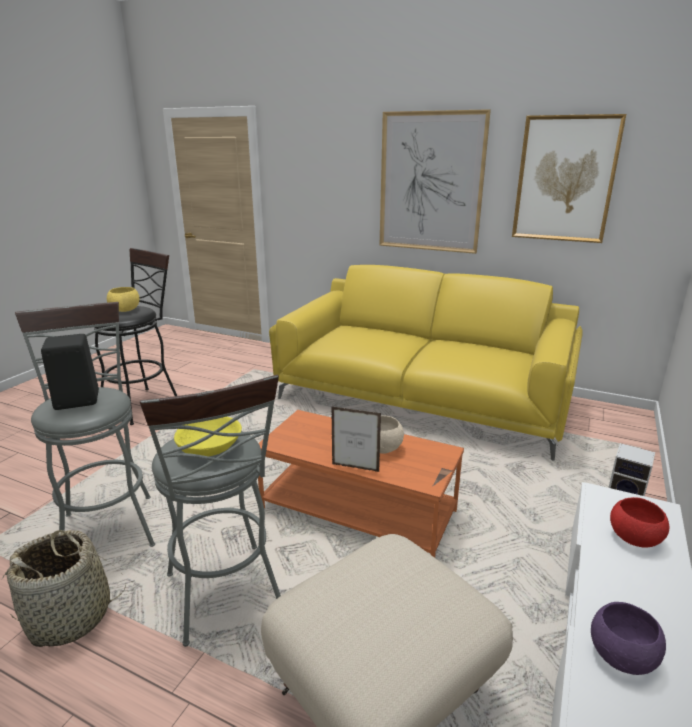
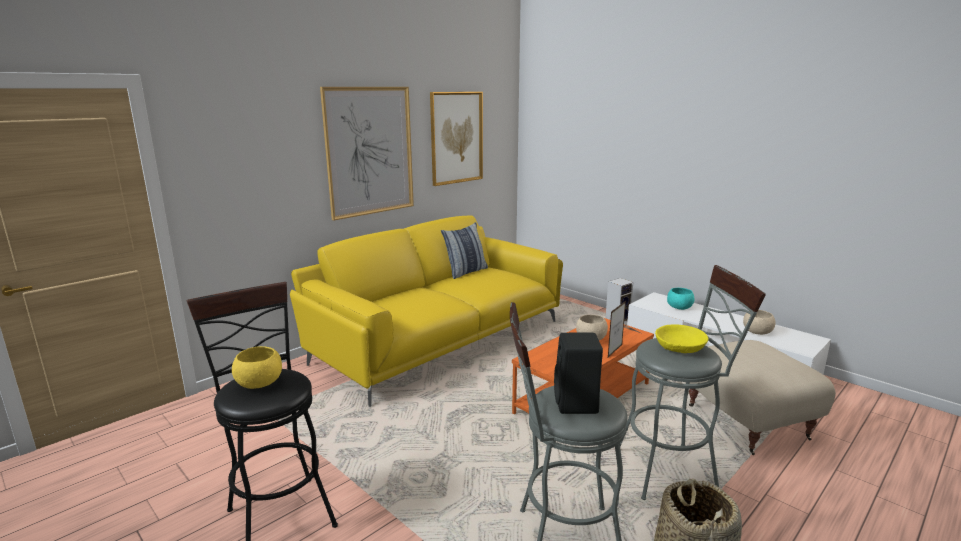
camera: 70 degrees left, 5 degrees down
purple bowl [591,602,666,675] -> beige bowl [743,310,776,335]
red bowl [610,497,669,548] -> turquoise bowl [667,288,694,310]
none -> pillow [441,222,488,279]

